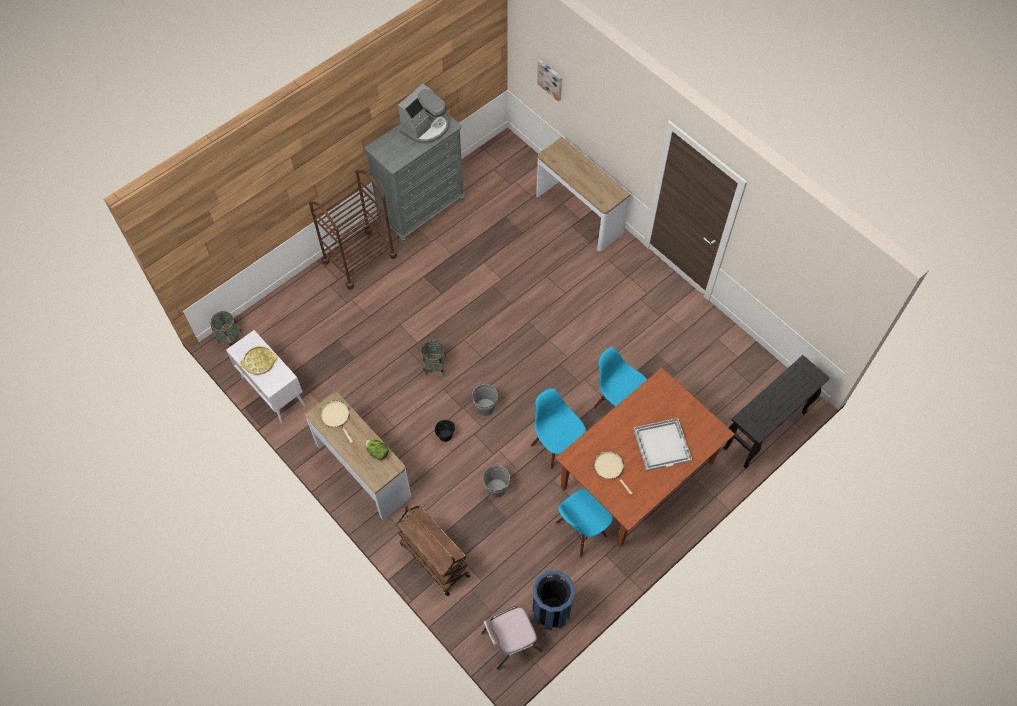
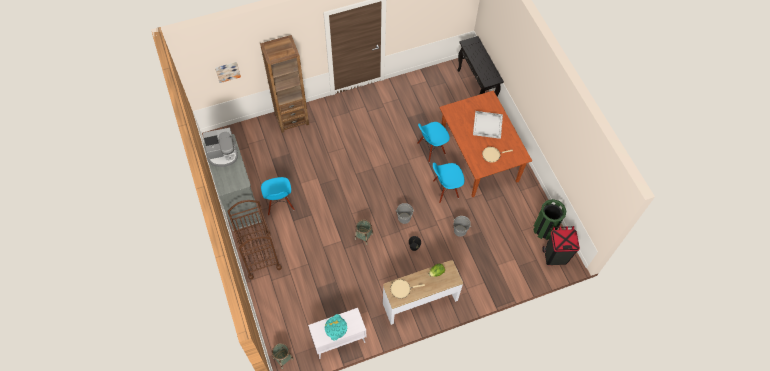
camera: 70 degrees left, 0 degrees up
yellow tray [240,346,277,375] -> turquoise tray [325,314,347,341]
brown cart [396,505,470,596] -> none
coffee machine [398,83,449,144] -> coffee machine turned 105 degrees clockwise [203,127,238,167]
pink chair [481,606,542,670] -> black trash can [542,226,580,265]
blue trash can [532,570,575,630] -> green trash can [533,199,567,240]
console table [536,137,630,251] -> brown bookcase [260,35,309,133]
blue chair [556,488,613,557] -> blue chair moved to [261,177,295,215]

